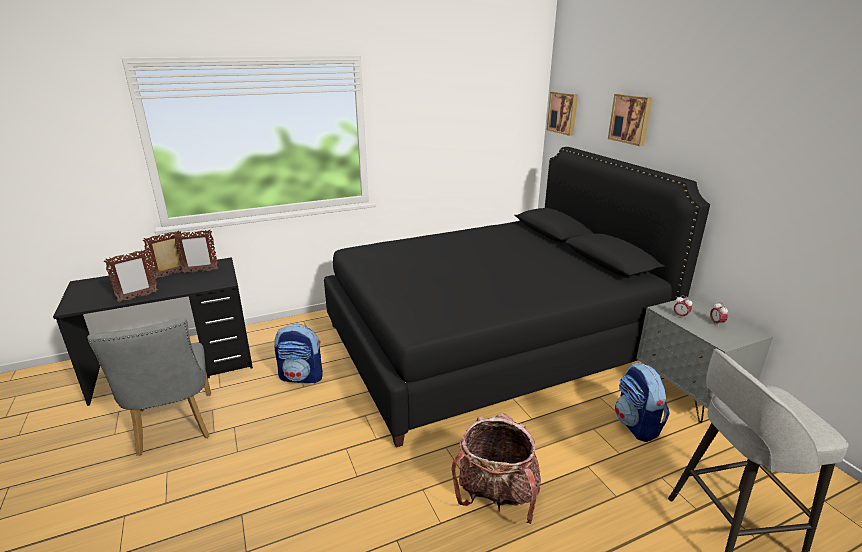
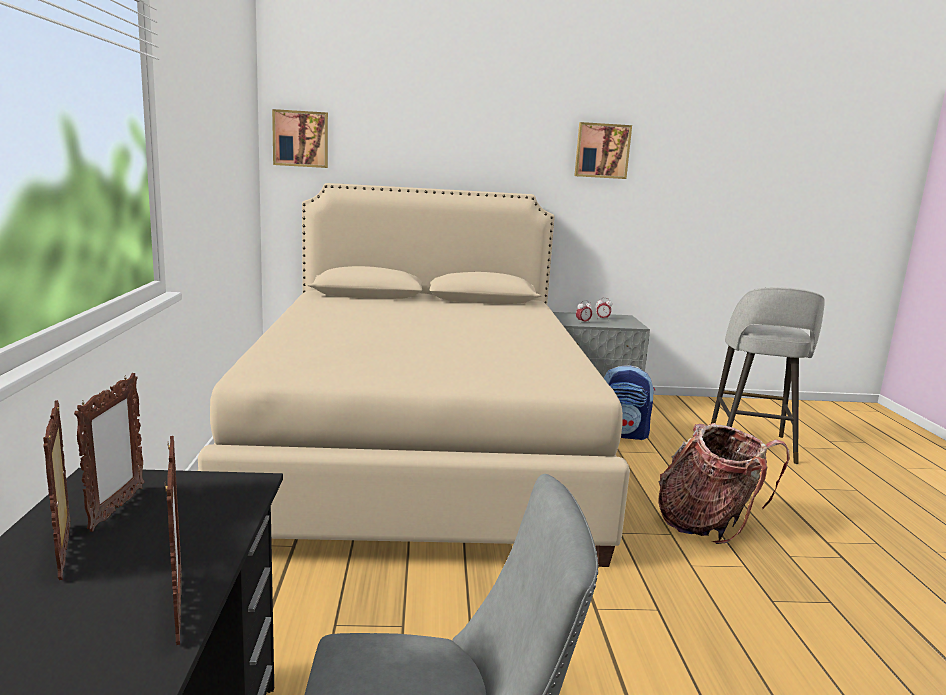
camera: 70 degrees left, 10 degrees down
backpack [274,324,323,384] -> none
black bed [324,147,710,448] -> beige bed [198,183,630,567]
picture [608,94,652,146] -> picture moved to [574,122,632,179]

